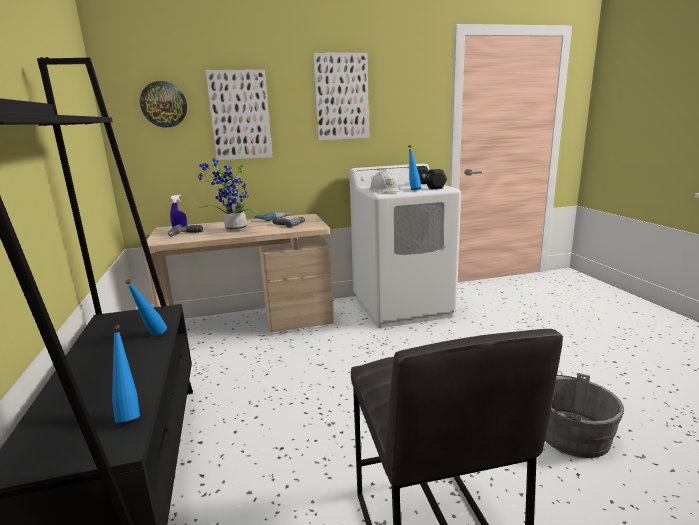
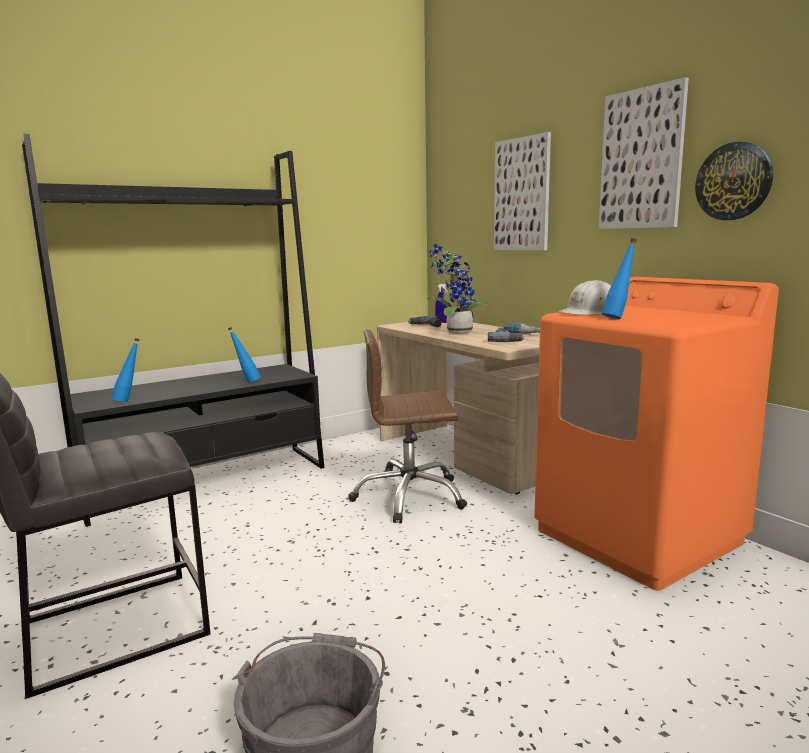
camera: 70 degrees right, 5 degrees down
wall clock [140,81,187,128] -> wall clock moved to [695,142,773,220]
white washing machine [349,164,461,328] -> orange washing machine [534,277,779,591]
black dumbbell [417,166,447,189] -> none
none -> brown office chair [348,329,467,523]

